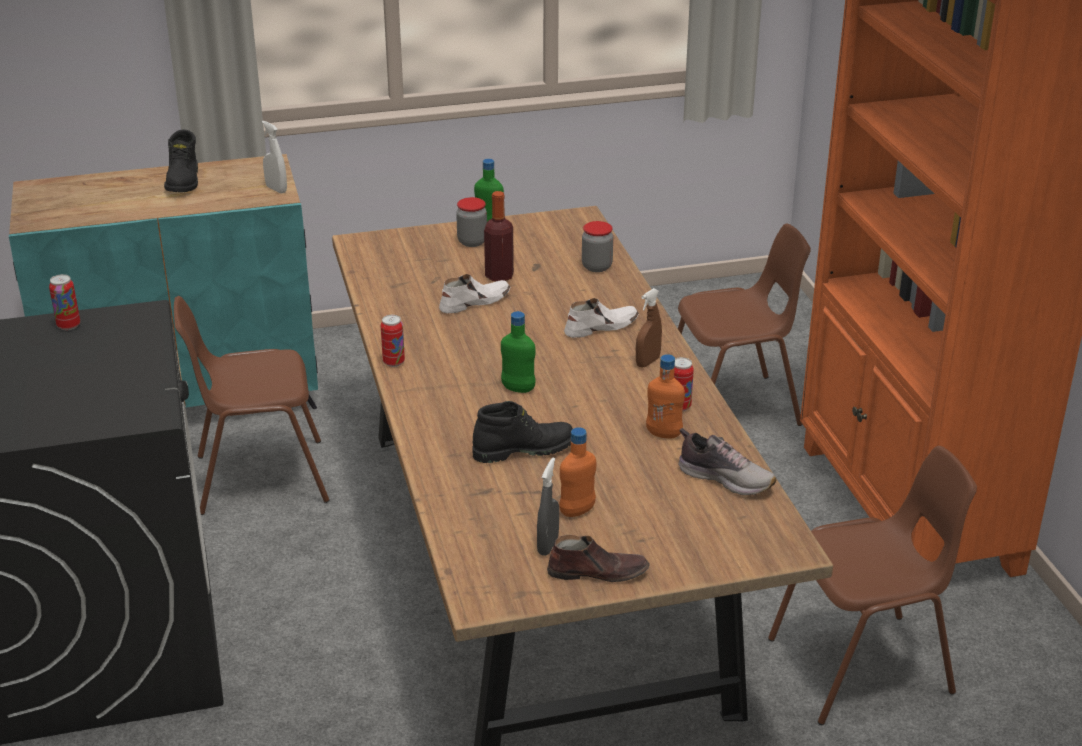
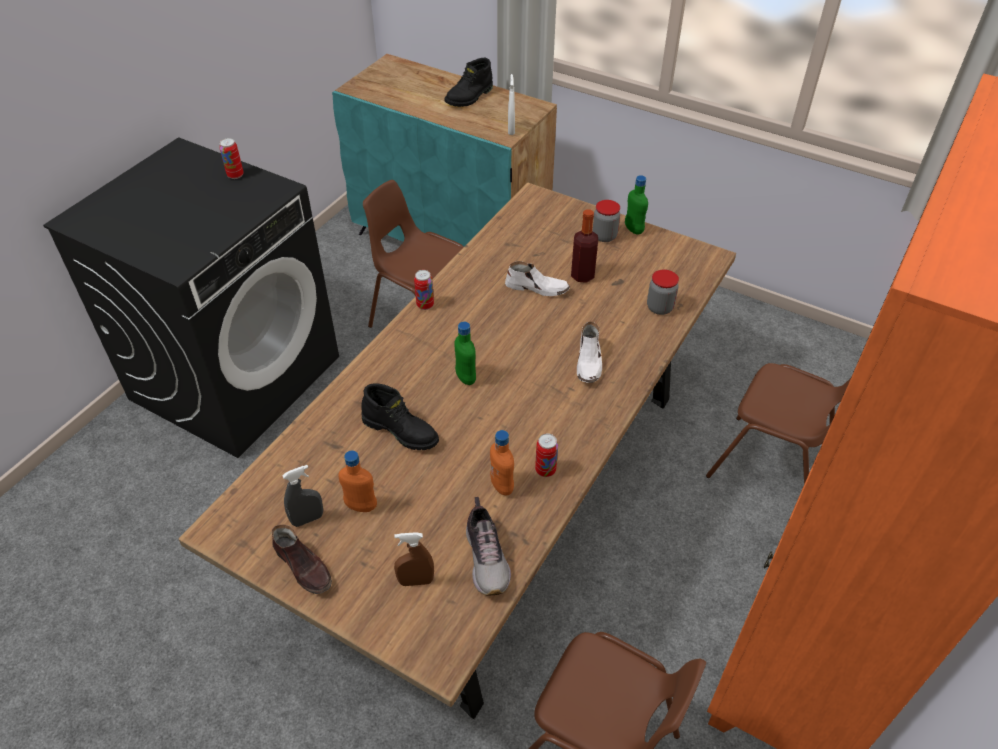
camera: 45 degrees right, 15 degrees up
white shoe [564,298,639,338] -> white shoe turned 75 degrees clockwise [577,322,602,383]
brown spray bottle [636,288,662,368] -> brown spray bottle moved to [394,532,434,586]

